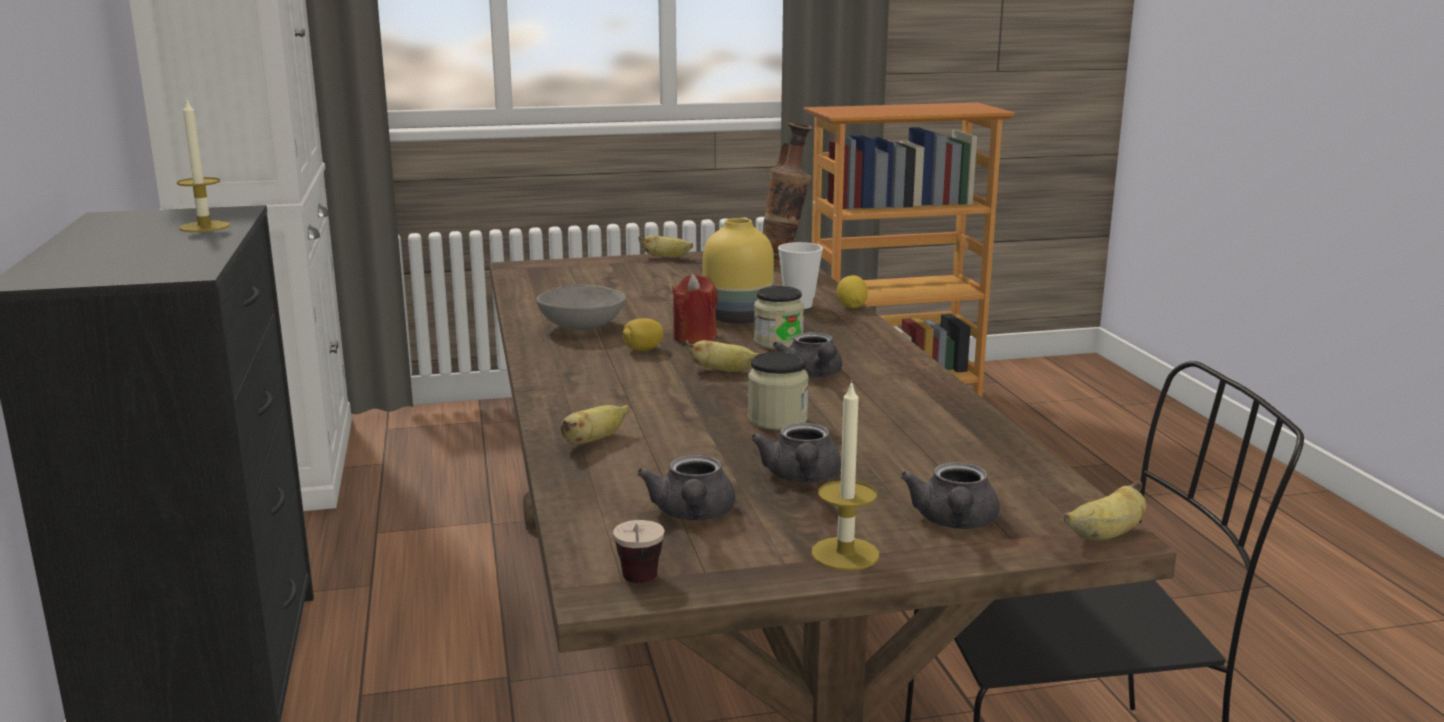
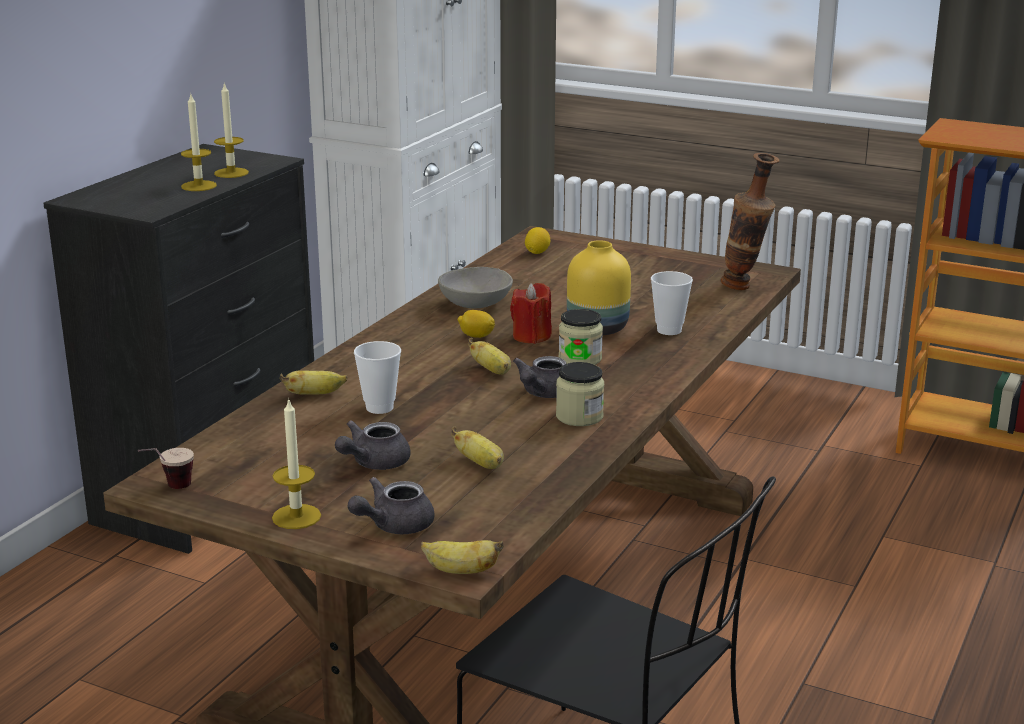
camera: 40 degrees right, 5 degrees up
grey teapot [637,455,735,521] -> none
banana [639,235,693,258] -> banana moved to [451,427,504,469]
jar [748,352,809,430] -> jar moved to [556,362,604,426]
lemon [837,275,868,309] -> lemon moved to [525,227,550,254]
none -> candle [181,95,217,191]
none -> cup [354,341,401,414]

